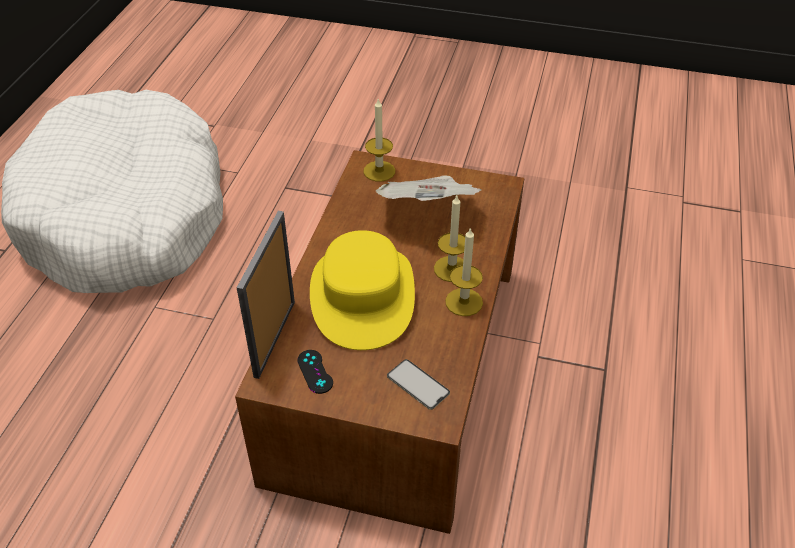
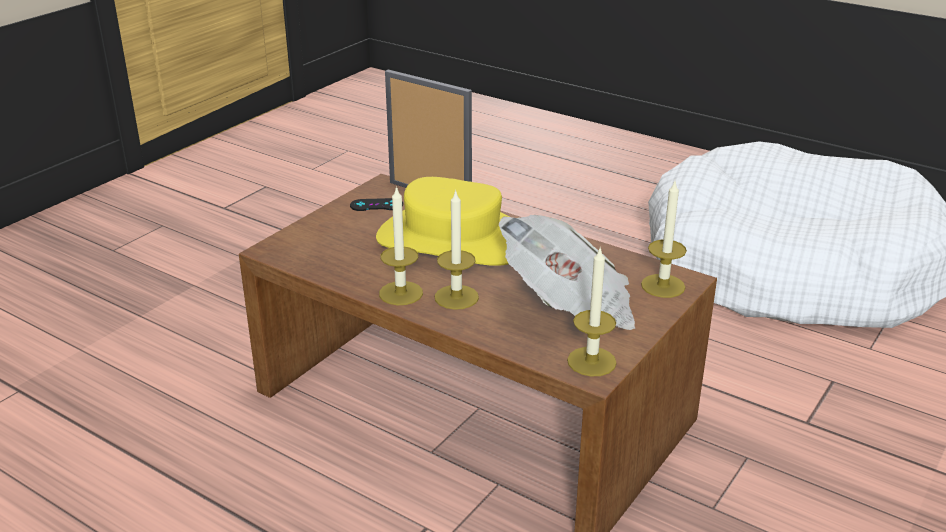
camera: 110 degrees right, 15 degrees down
phone [387,359,450,410] -> none
none -> candle [567,246,617,376]

